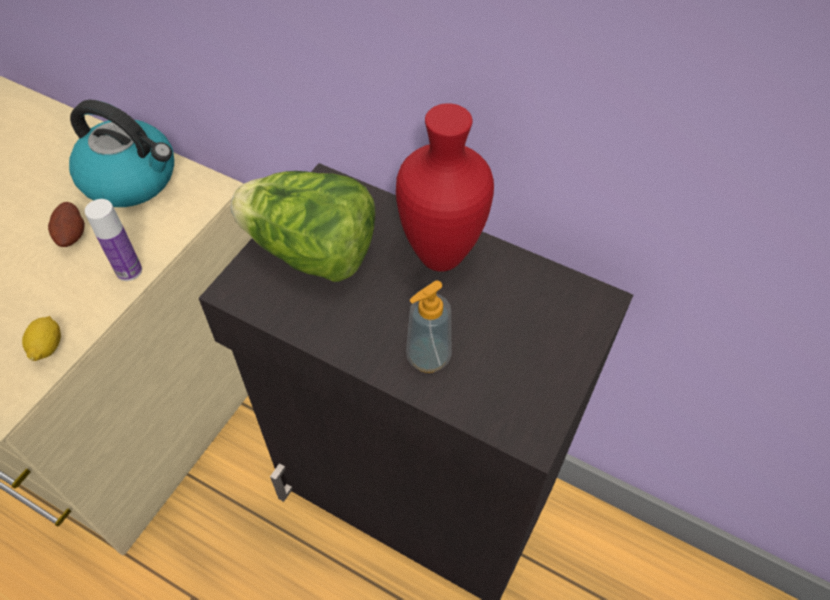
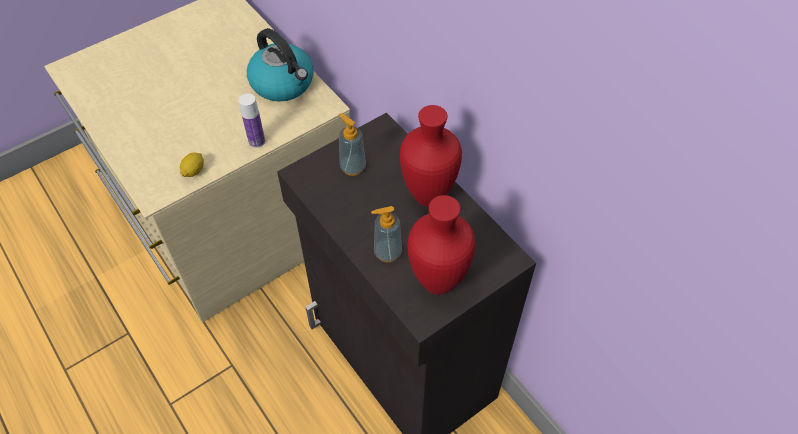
camera: 25 degrees right, 0 degrees up
potato [48,202,85,247] -> none
lettuce [231,171,375,282] -> soap dispenser [339,113,366,176]
none -> red vase [407,195,476,295]

